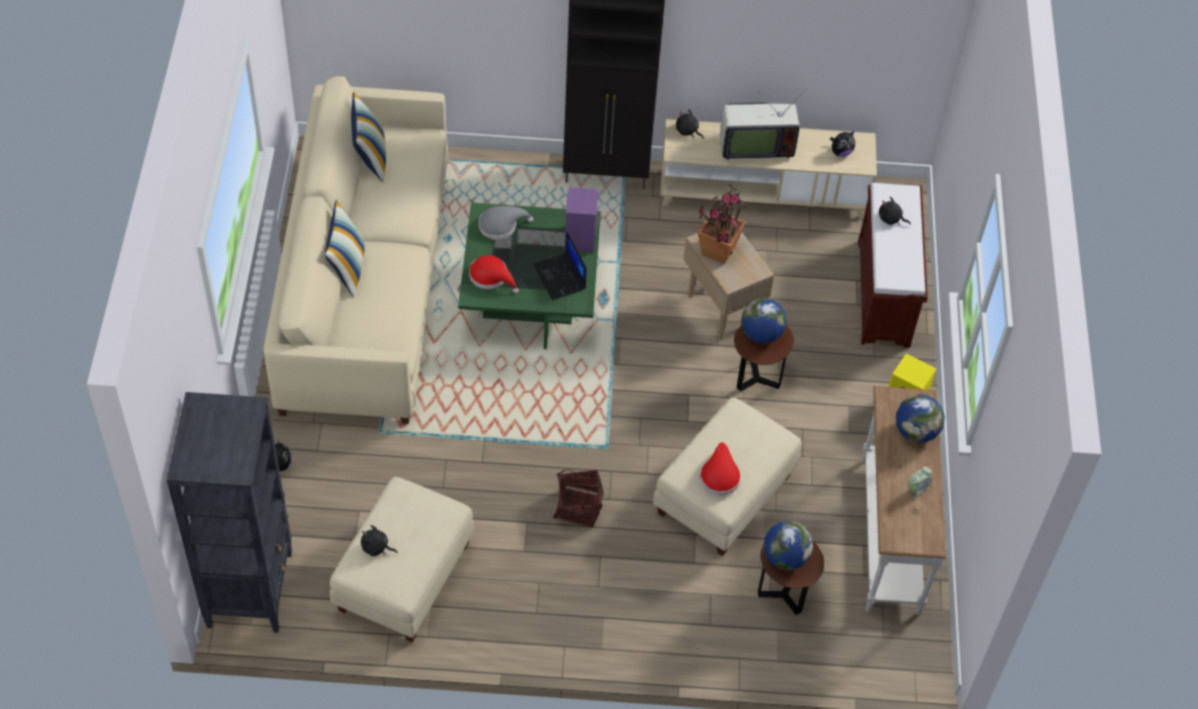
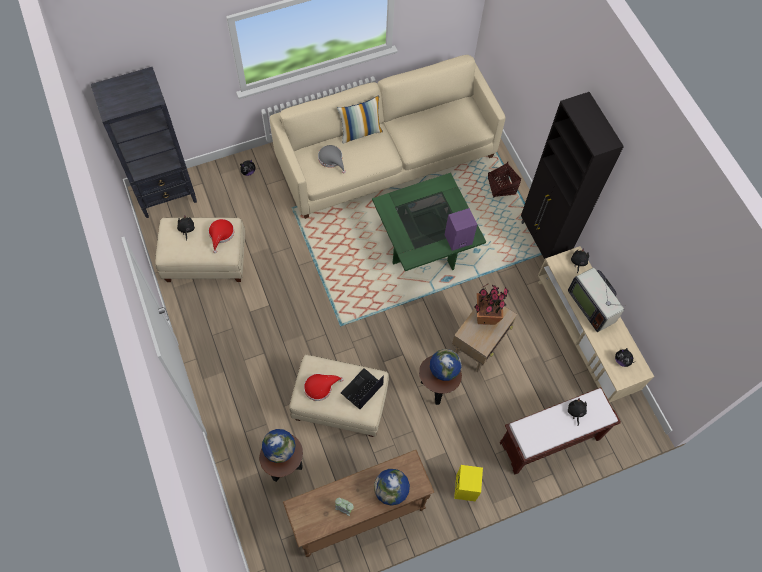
camera: 65 degrees right, 10 degrees up
pillow [351,92,386,182] -> none
red hat [469,255,519,293] -> red hat moved to [208,219,234,253]
grey hat [479,206,533,240] -> grey hat moved to [318,145,346,174]
laptop [533,231,587,300] -> laptop moved to [341,368,384,409]
basket [553,469,604,528] -> basket moved to [488,162,521,198]
white console table [862,386,946,615] -> brown console table [283,450,435,557]

